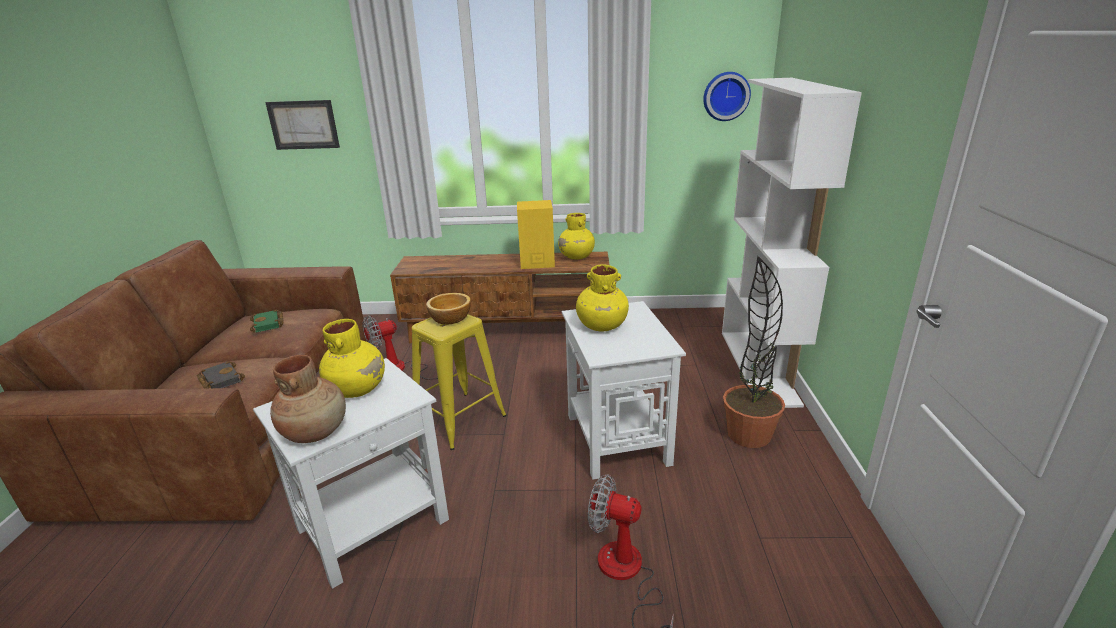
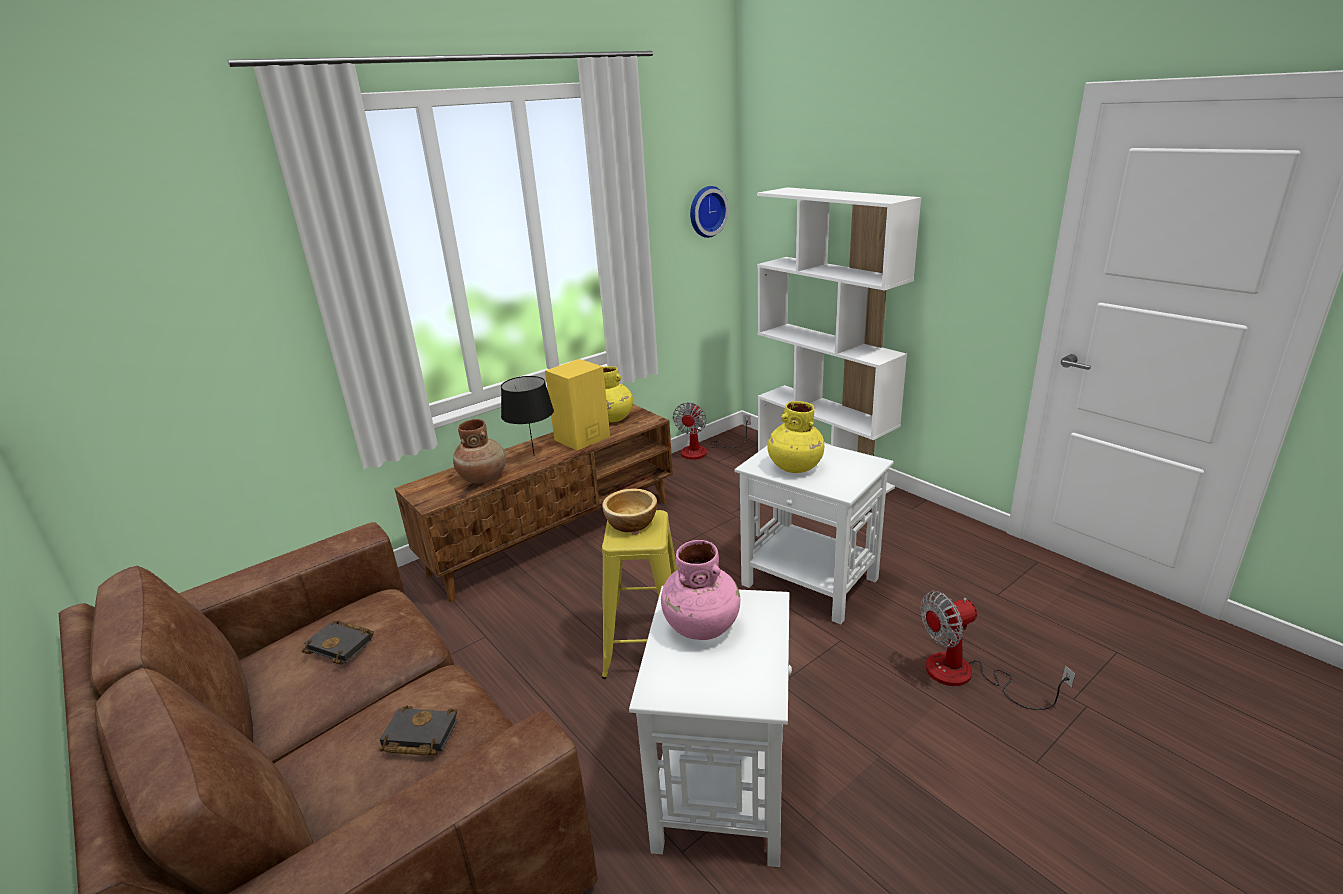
camera: 40 degrees left, 0 degrees up
green book [250,310,284,333] -> black book [301,621,374,664]
picture [265,100,340,150] -> none
brown vase [270,355,346,443] -> brown vase moved to [453,419,506,484]
yellow vase [319,319,385,398] -> pink vase [661,540,740,640]
fan [362,315,438,380] -> fan moved to [673,402,751,460]
potted plant [723,256,785,448] -> none
none -> black table lamp [501,376,554,456]

